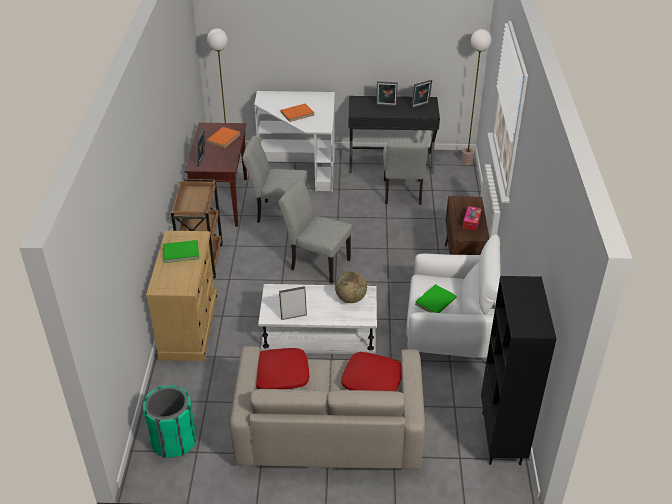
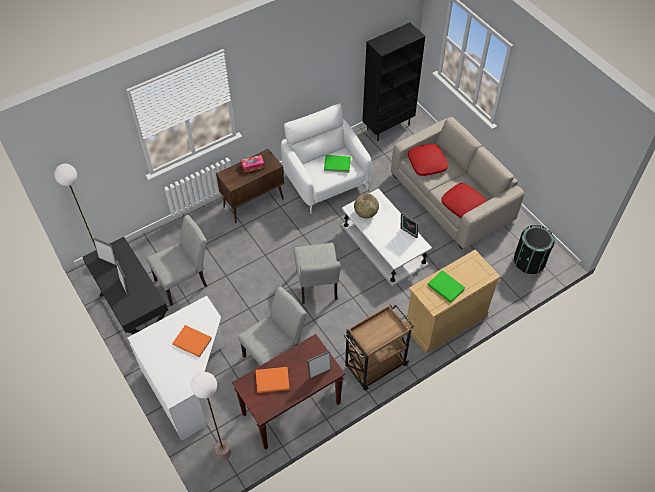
camera: 125 degrees left, 15 degrees up
green trash can [143,386,196,458] -> black trash can [514,225,555,274]
grey chair [242,136,307,223] -> grey chair turned 105 degrees counterclockwise [238,286,307,365]

